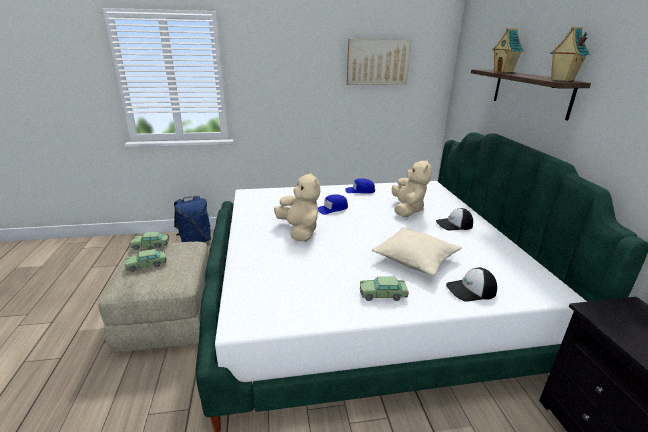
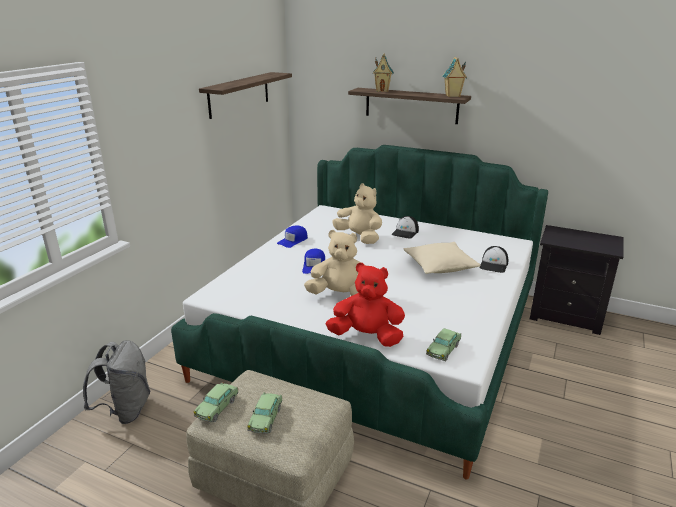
camera: 55 degrees left, 0 degrees up
blue backpack [174,196,211,242] -> grey backpack [83,340,150,424]
picture [347,39,412,85] -> shelf [199,72,292,119]
toy car [360,277,409,301] -> toy car moved to [426,328,461,361]
none -> red plush toy [326,263,405,347]

